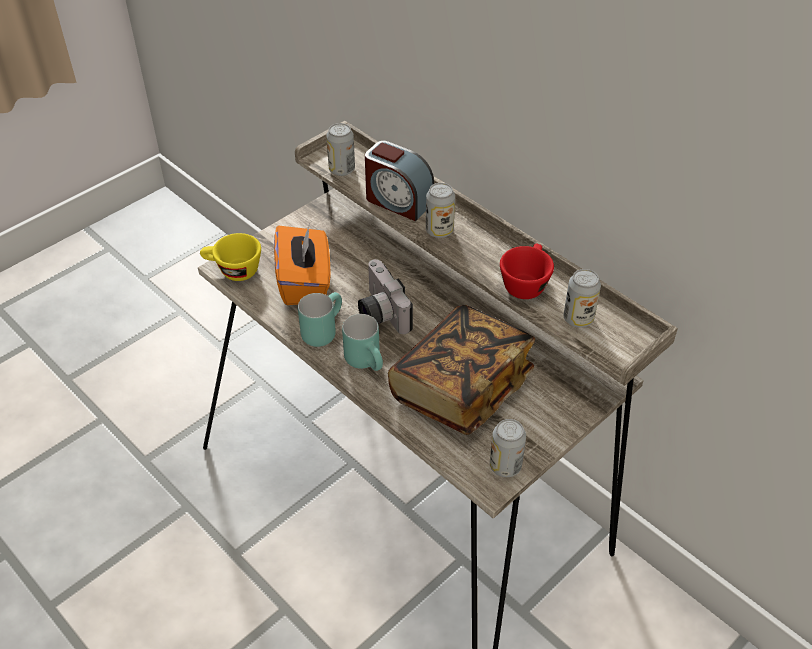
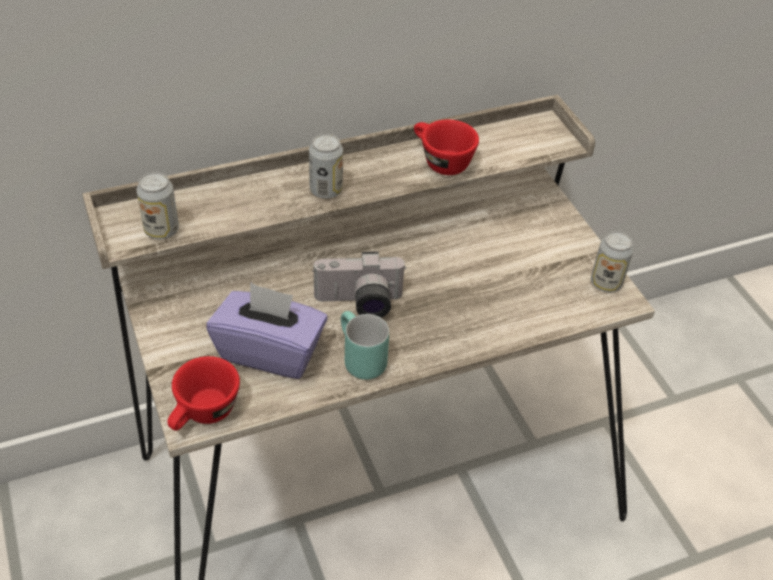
camera: 70 degrees left, 0 degrees up
yellow cup [200,233,261,281] -> red cup [167,356,240,431]
orange tissue box [274,224,331,305] -> purple tissue box [206,282,328,379]
turquoise mug [342,314,383,371] -> none
alarm clock [365,141,434,221] -> none
book [388,305,535,435] -> none
can [563,269,601,328] -> none

